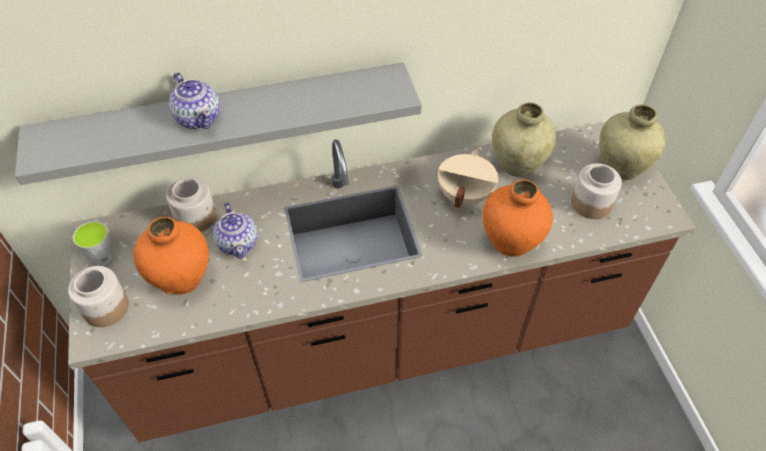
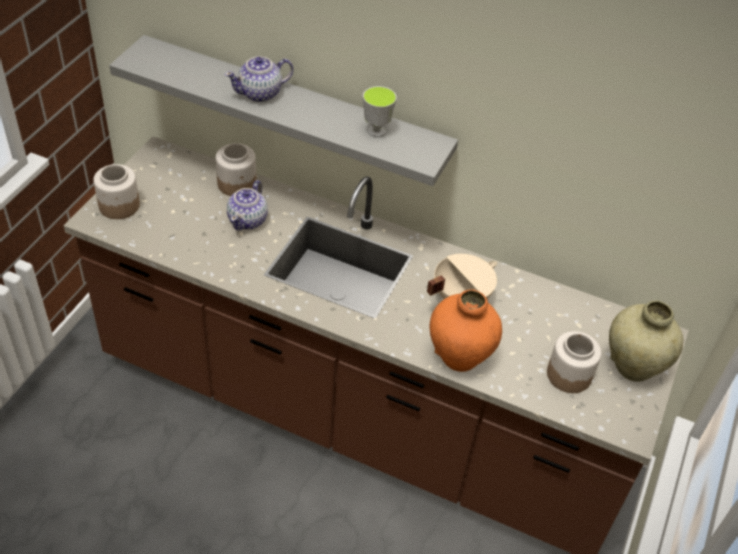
camera: 35 degrees right, 5 degrees down
cup [73,221,113,266] -> cup moved to [363,86,397,137]
orange vase [134,217,209,294] -> none
teapot [169,72,220,129] -> teapot turned 60 degrees clockwise [225,56,293,102]
beige vase [492,102,556,177] -> none

